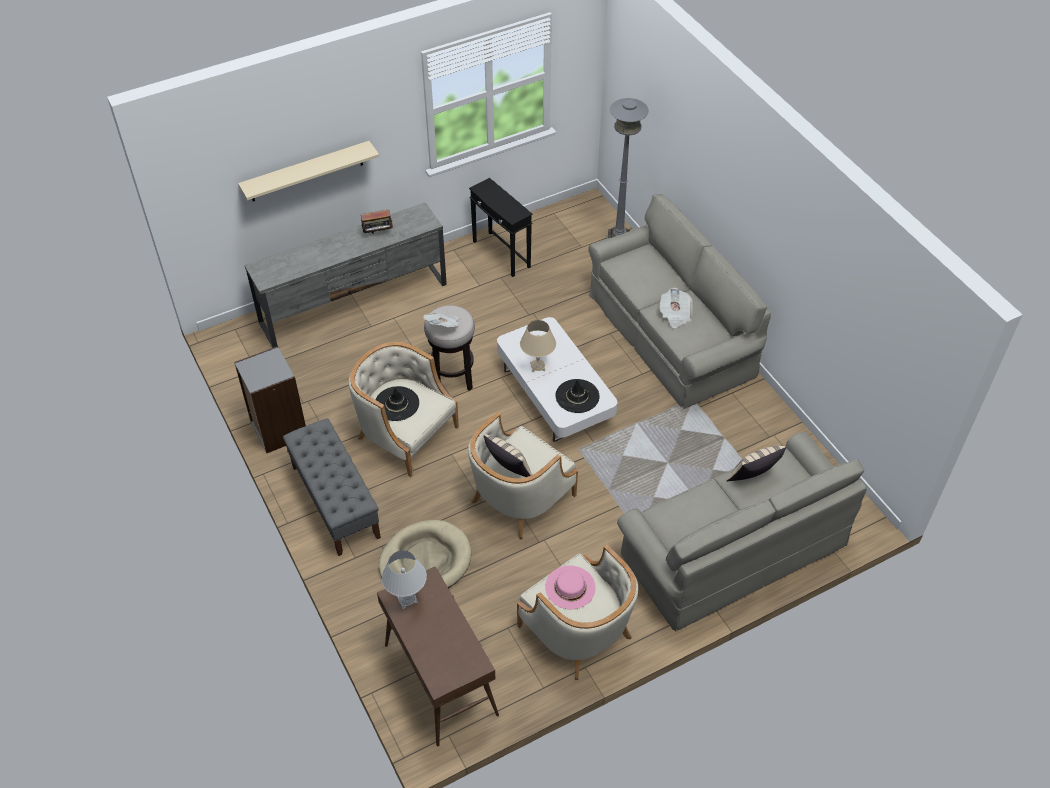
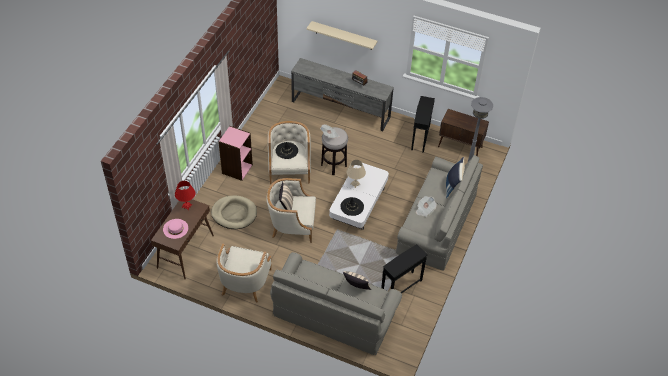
camera: 50 degrees right, 0 degrees up
grey bookcase [234,346,306,454] -> none
grey bench [283,418,381,556] -> pink bookcase [218,126,253,181]
white table lamp [382,550,427,609] -> red table lamp [175,181,196,210]
pink hat [545,565,596,609] -> pink hat moved to [163,219,188,239]
none -> black side table [381,244,428,293]
none -> brown cabinet [438,109,489,156]
none -> blue pillow [446,157,465,199]

